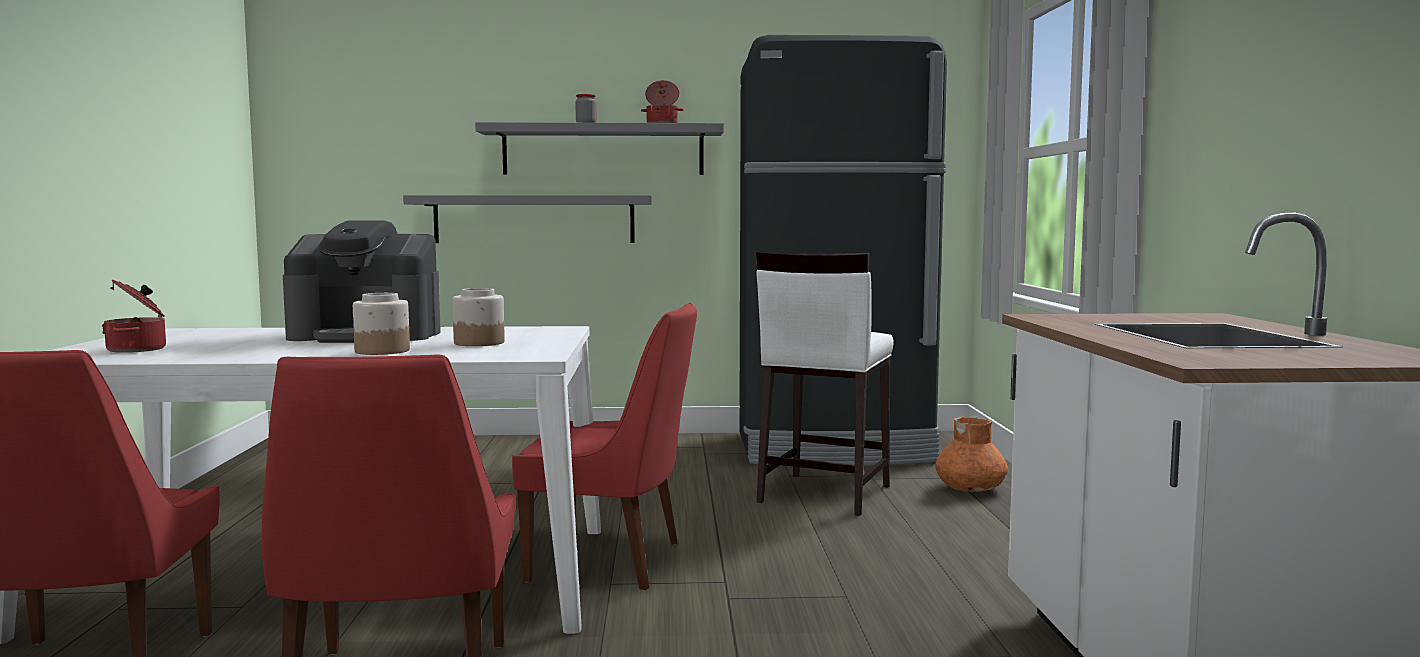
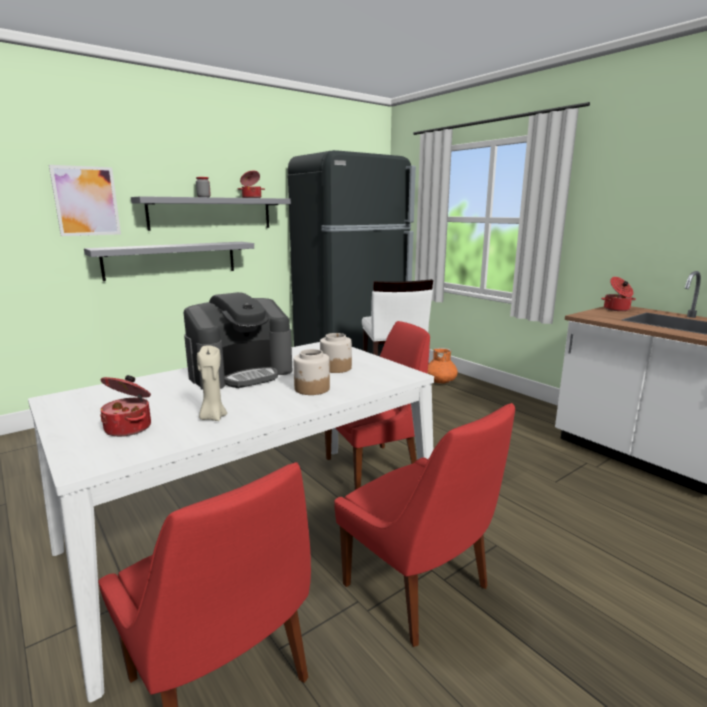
camera: 35 degrees left, 10 degrees up
none -> picture [49,165,121,236]
none -> beige candle [197,345,227,421]
none -> cooking pot [601,277,636,311]

